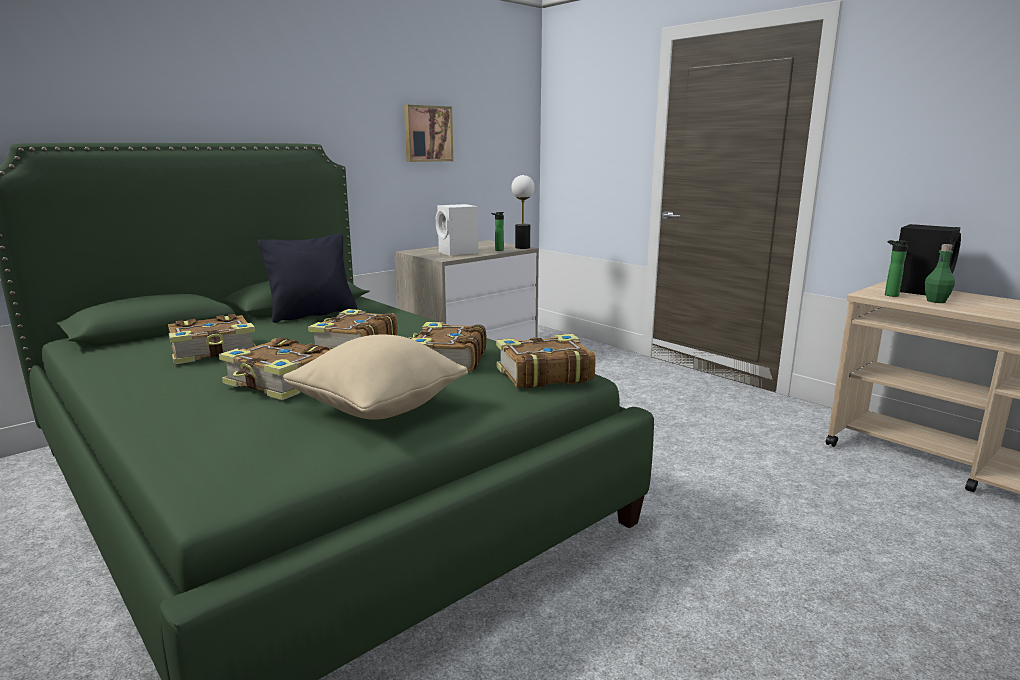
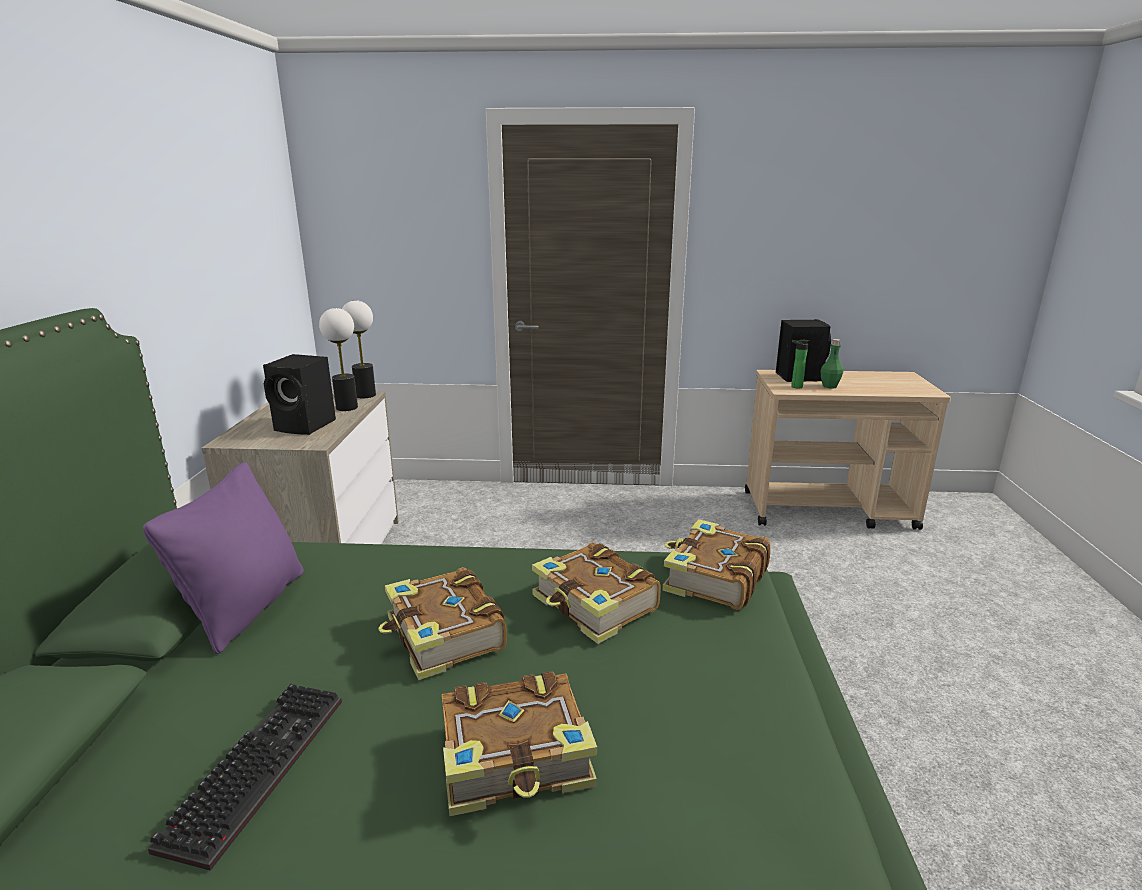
camera: 45 degrees left, 5 degrees up
book [168,314,256,365] -> keyboard [148,684,342,871]
black pillow [258,233,357,323] -> purple pillow [143,462,304,654]
beige pillow [283,335,468,420] -> none
picture [404,105,453,162] -> none
white speaker [436,204,478,255] -> black speaker [263,354,336,435]
bottle [491,212,504,251] -> table lamp [319,308,358,411]

